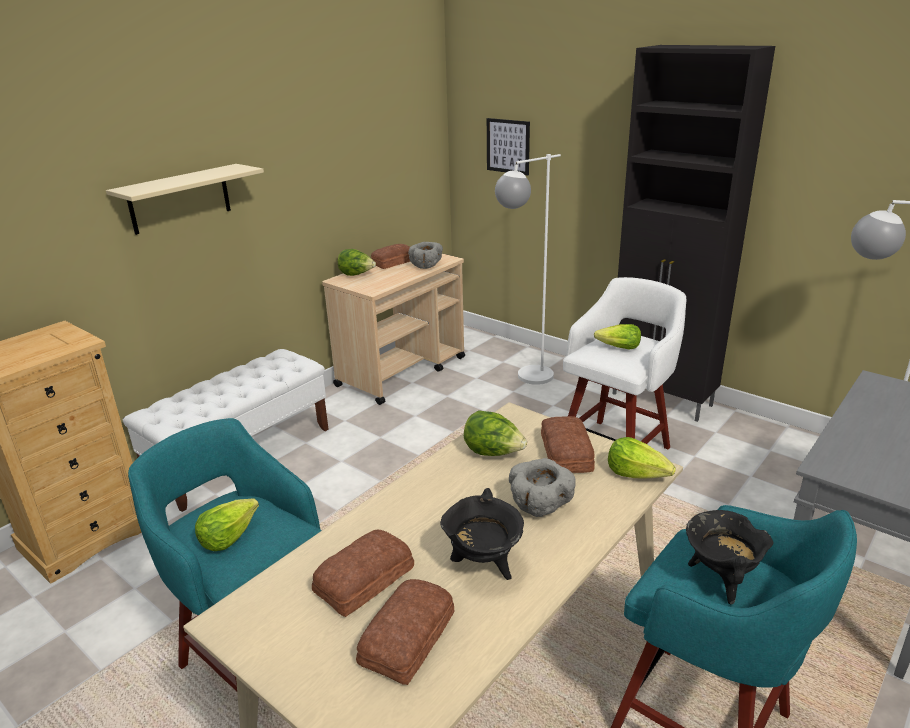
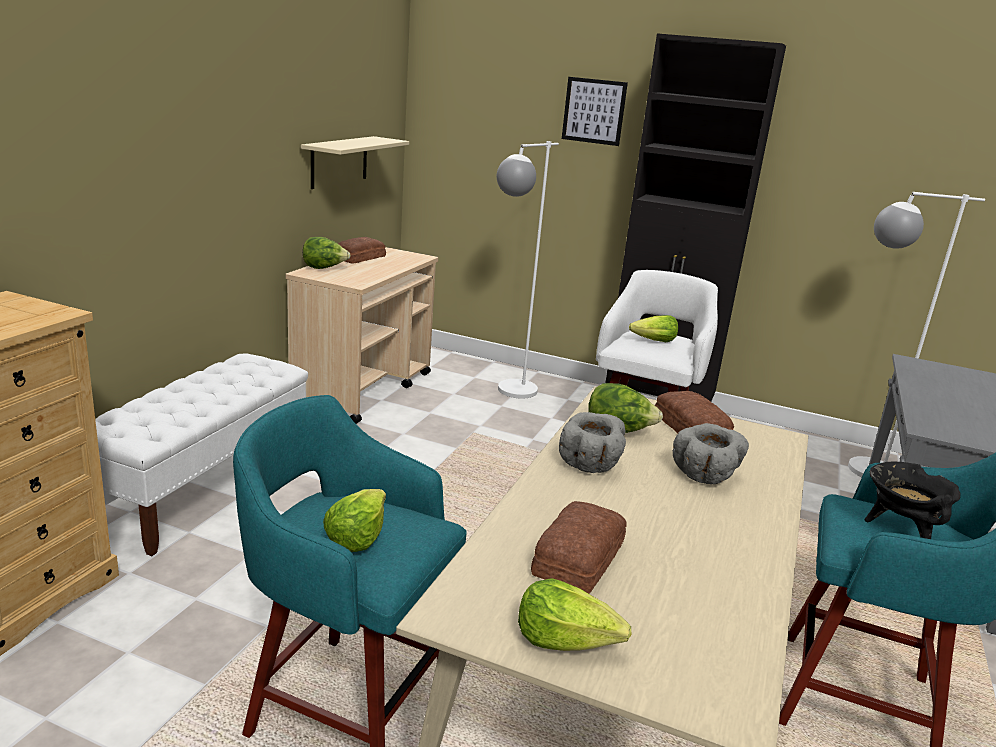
camera: 20 degrees left, 5 degrees down
beige shelf [106,164,264,235] -> beige shelf moved to [301,136,409,189]
bread [356,579,454,685] -> none
grey bowl [408,242,443,269] -> grey bowl moved to [559,412,626,473]
black cooking pot [440,488,524,580] -> none
picture [487,118,530,175] -> picture moved to [562,77,628,146]
lettuce [608,437,676,479] -> lettuce moved to [518,578,631,651]

